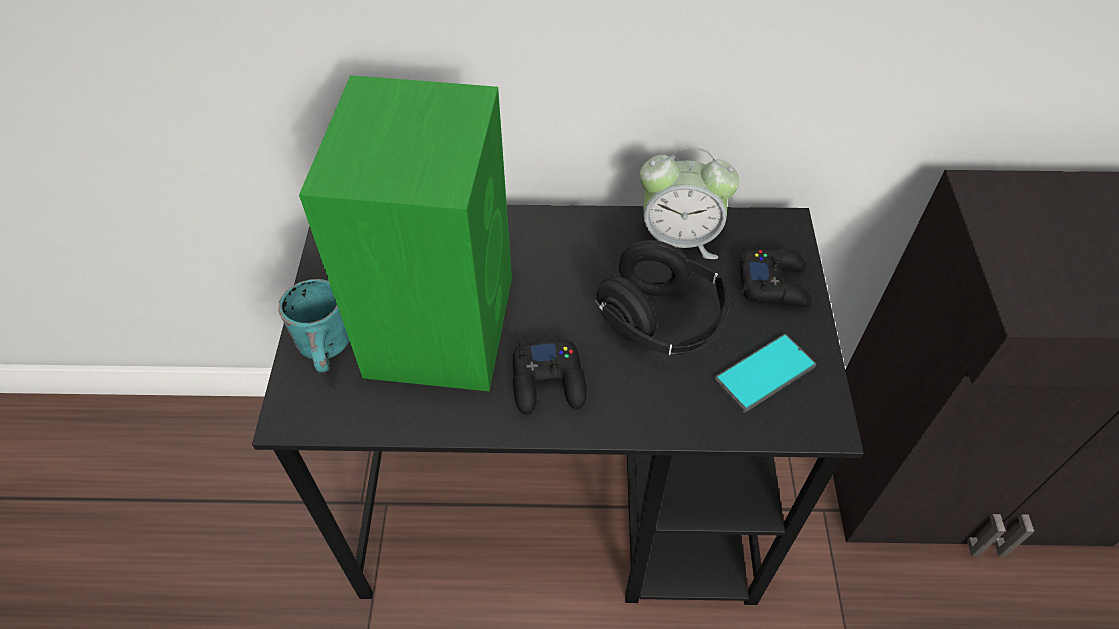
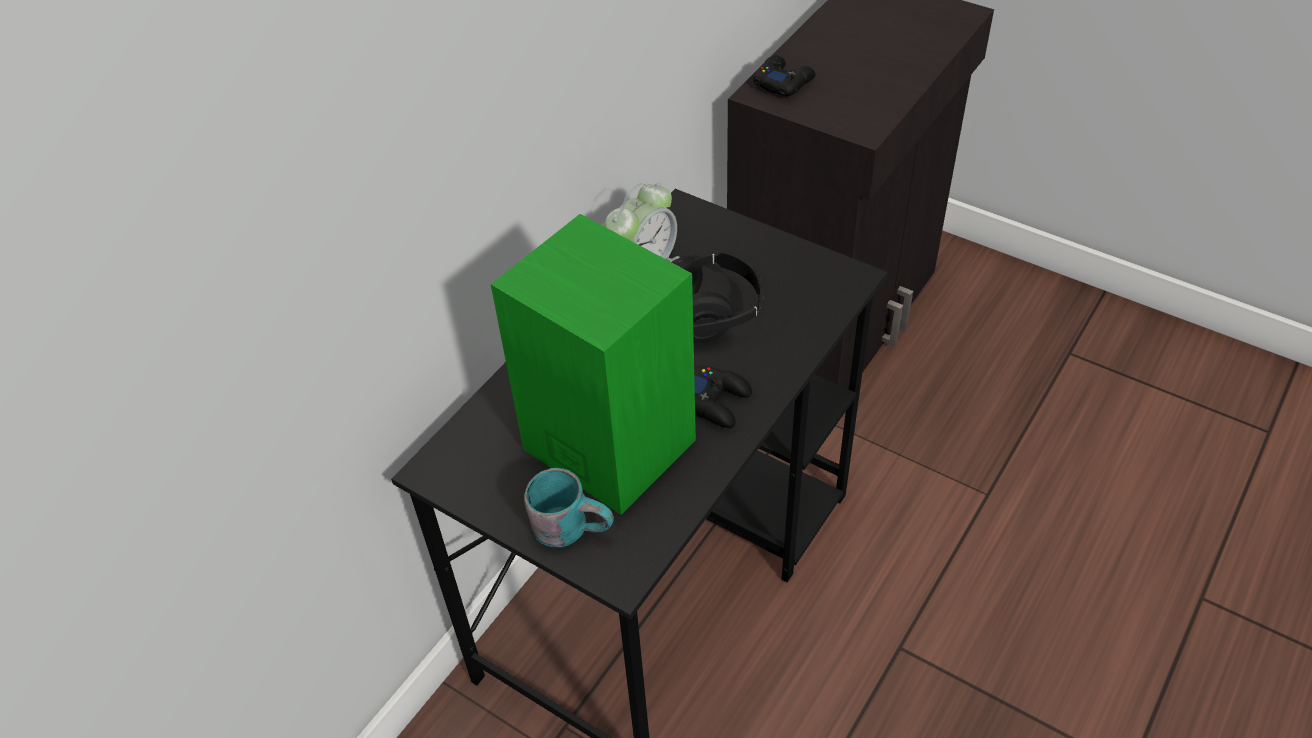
camera: 55 degrees left, 5 degrees down
phone [714,334,816,413] -> none
black game controller [739,248,812,307] -> black game controller moved to [753,55,816,96]

